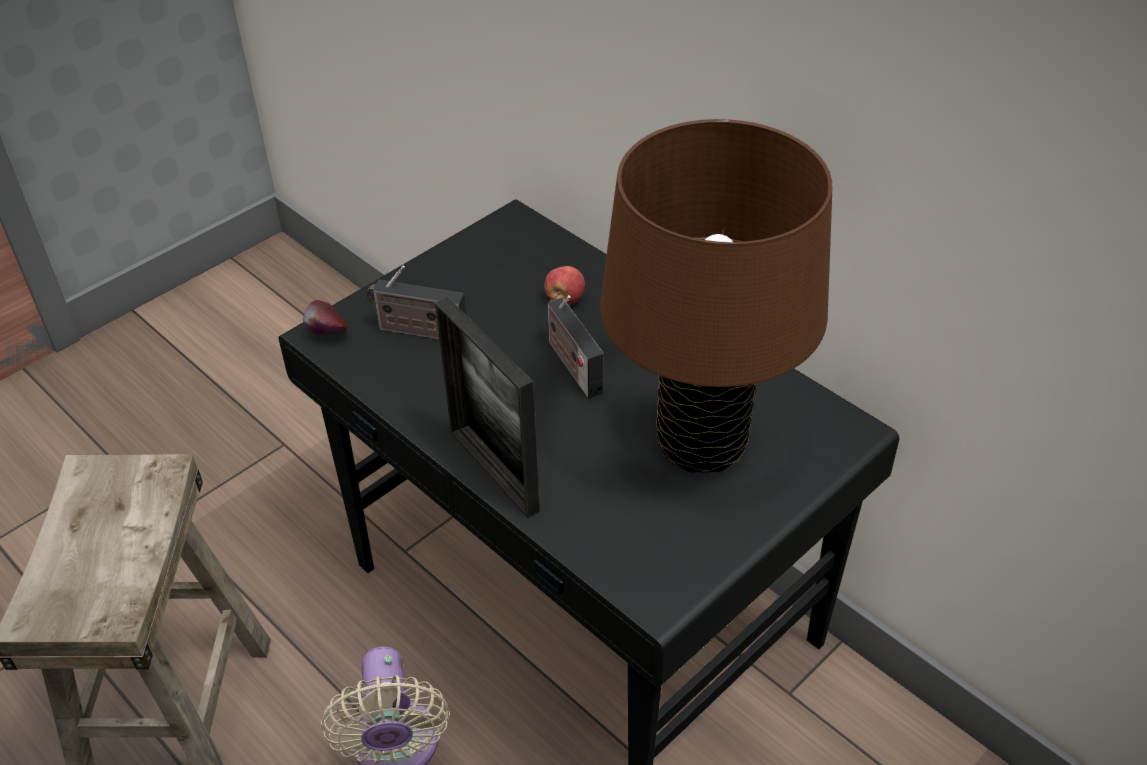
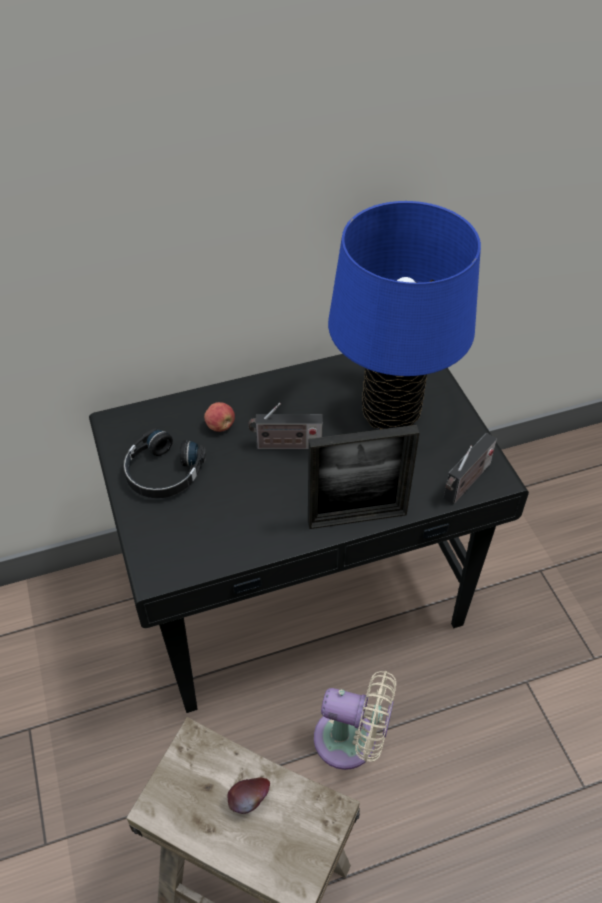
camera: 65 degrees left, 5 degrees up
apple [303,300,348,335] -> apple moved to [228,777,270,814]
radio [367,266,466,340] -> radio moved to [443,433,497,504]
brown table lamp [600,119,832,473] -> blue table lamp [328,201,481,430]
none -> black headphones [123,428,206,498]

